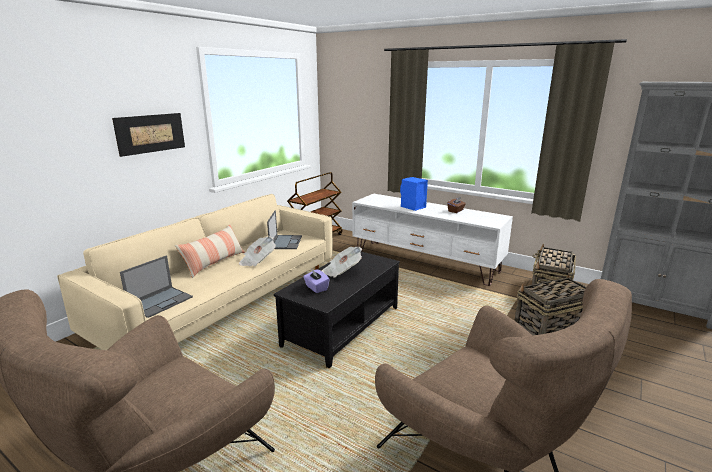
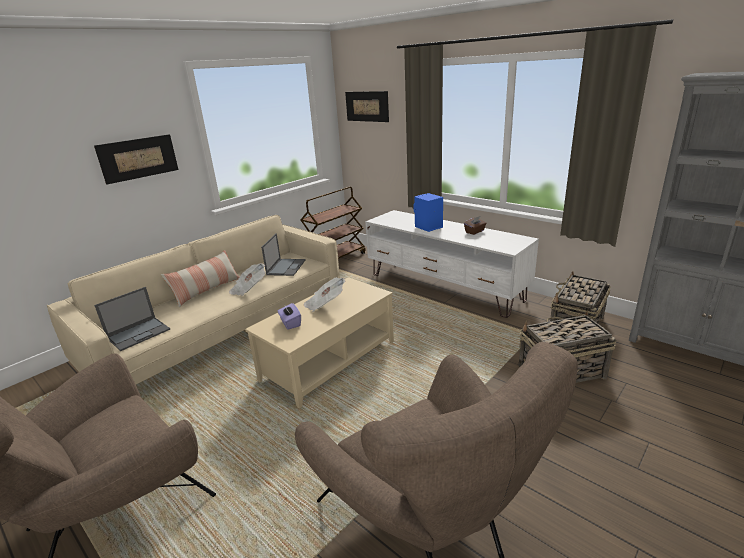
camera: 10 degrees right, 5 degrees up
black coffee table [274,252,400,368] -> beige coffee table [245,277,394,408]
none -> picture [345,91,389,122]

